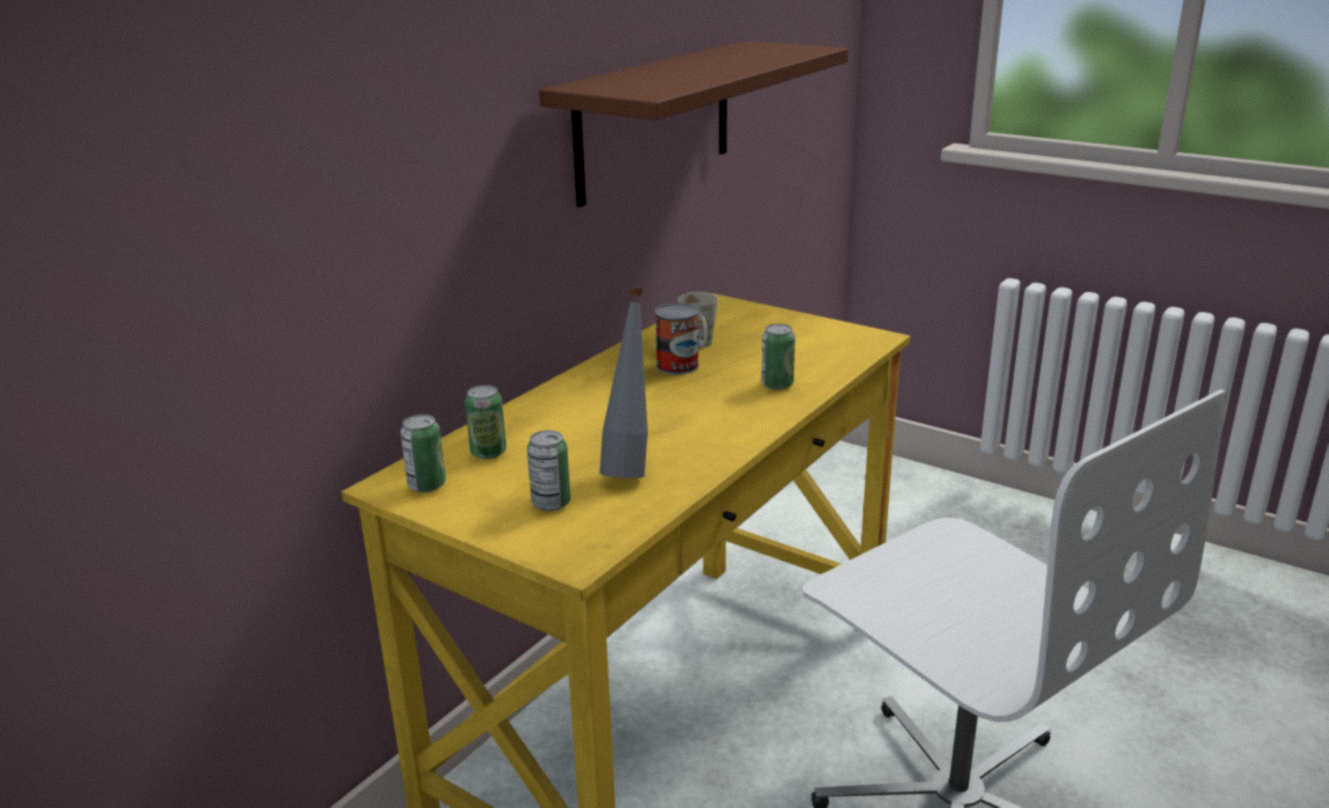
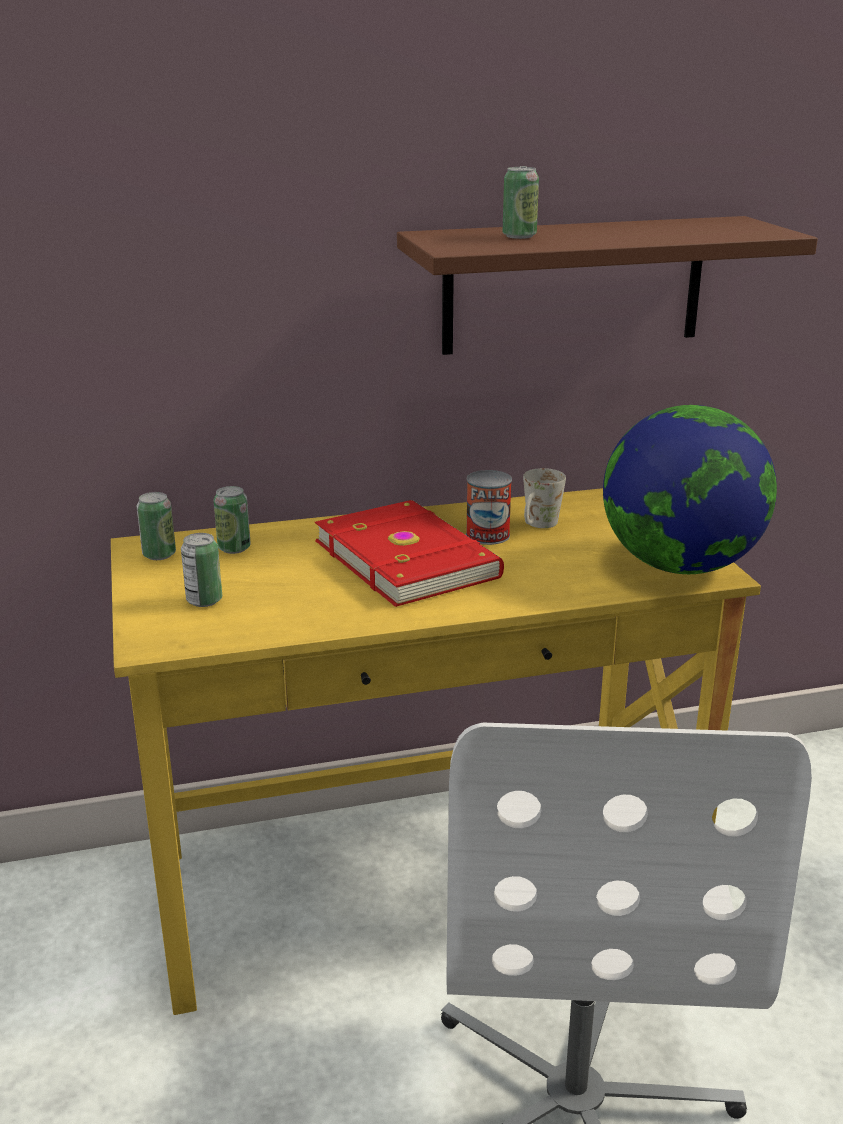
camera: 40 degrees right, 0 degrees up
grey bottle [600,288,648,478] -> none
can [761,324,795,390] -> can moved to [502,166,539,239]
none -> red book [315,500,504,607]
none -> globe [603,405,777,574]

